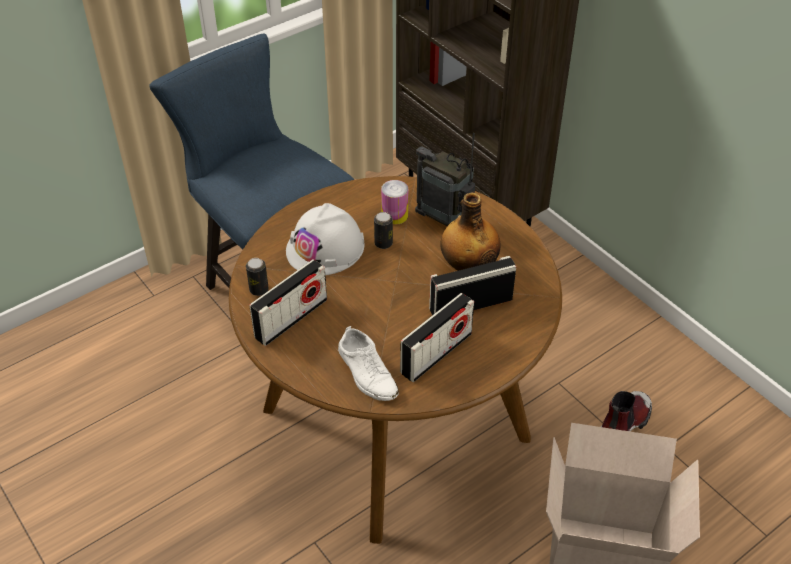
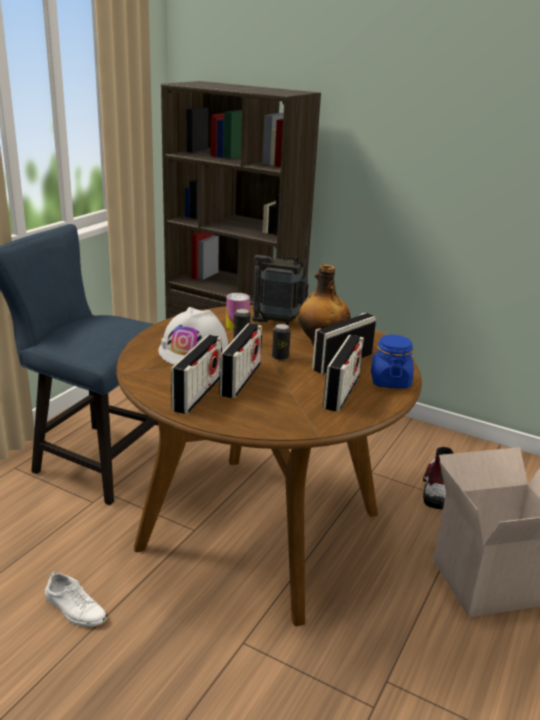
camera: 25 degrees left, 20 degrees down
can [246,258,269,296] -> can moved to [272,324,291,360]
white shoe [338,326,398,401] -> white shoe moved to [45,572,107,627]
none -> radio [219,323,262,398]
none -> blue jar [371,335,414,388]

